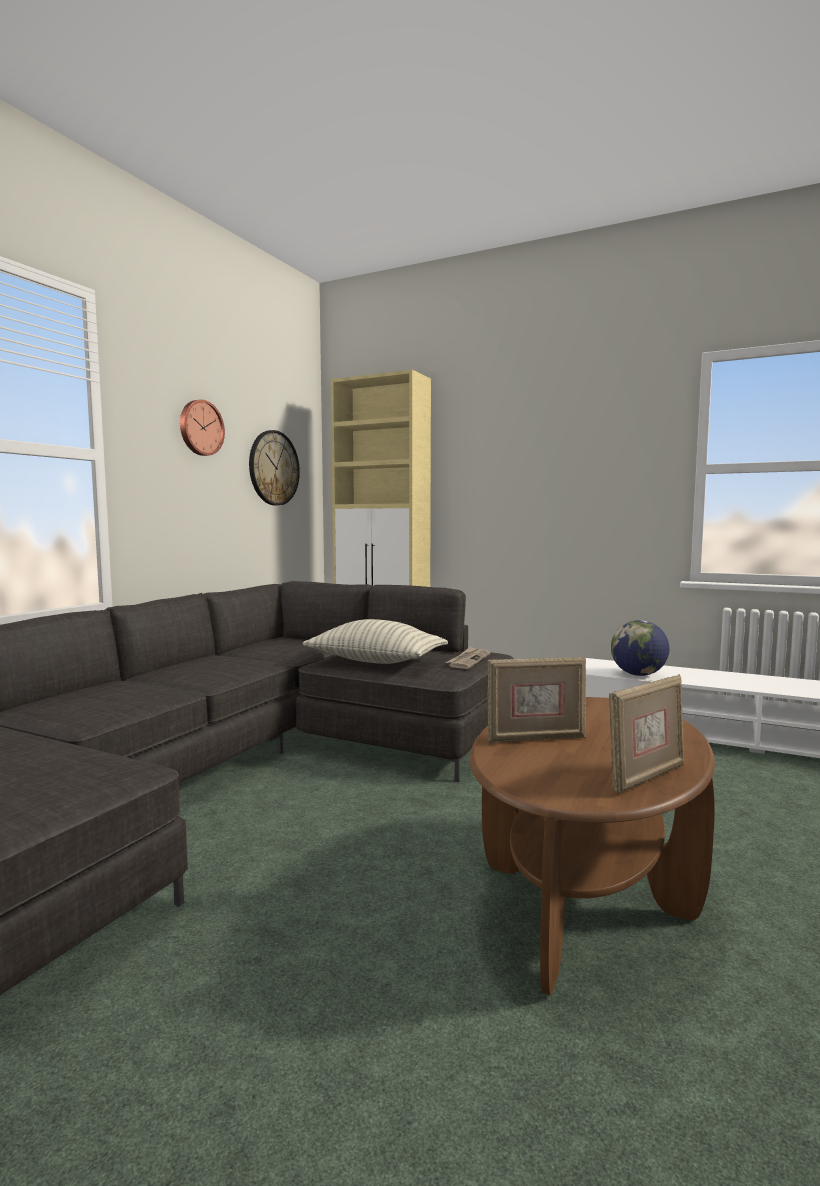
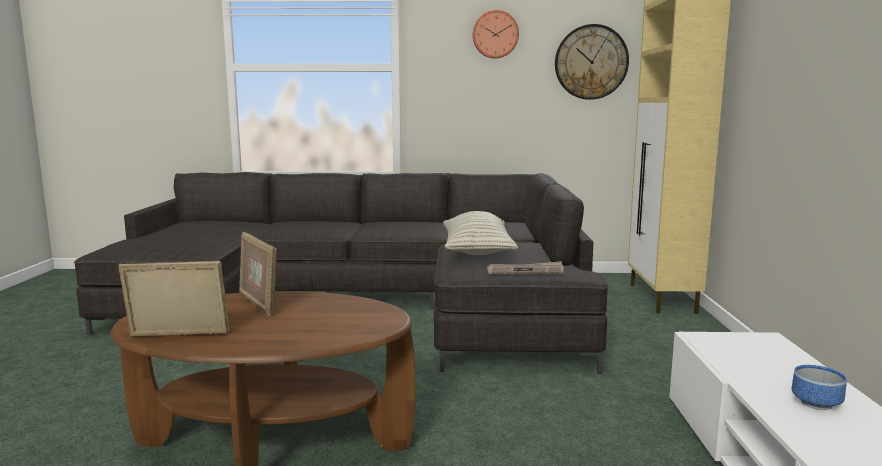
camera: 65 degrees right, 5 degrees up
picture frame [609,674,684,795] -> picture frame turned 150 degrees clockwise [119,261,230,337]
globe [611,620,670,676] -> none
none -> bowl [792,365,847,410]

